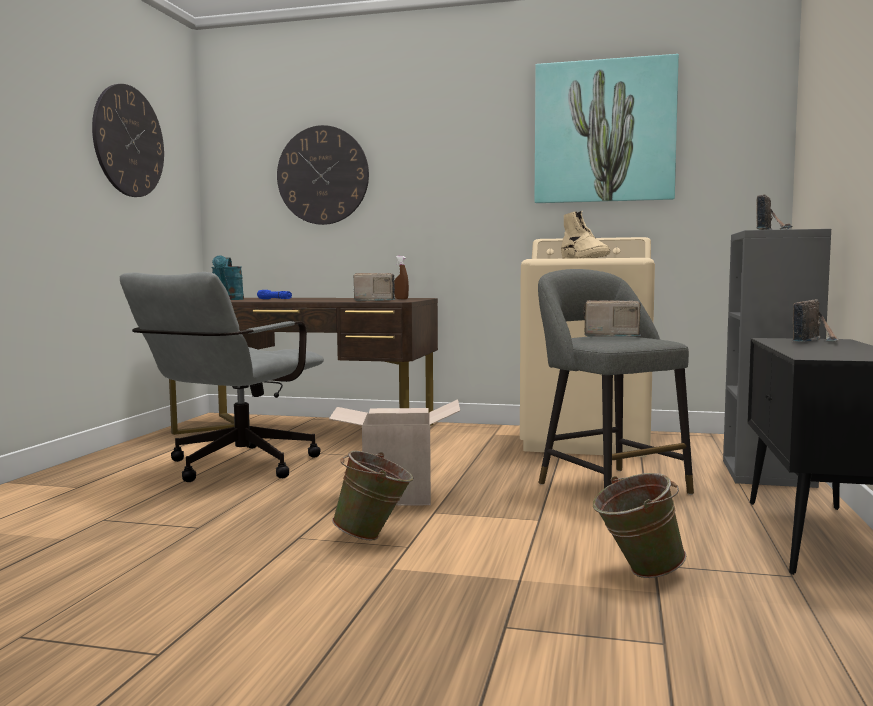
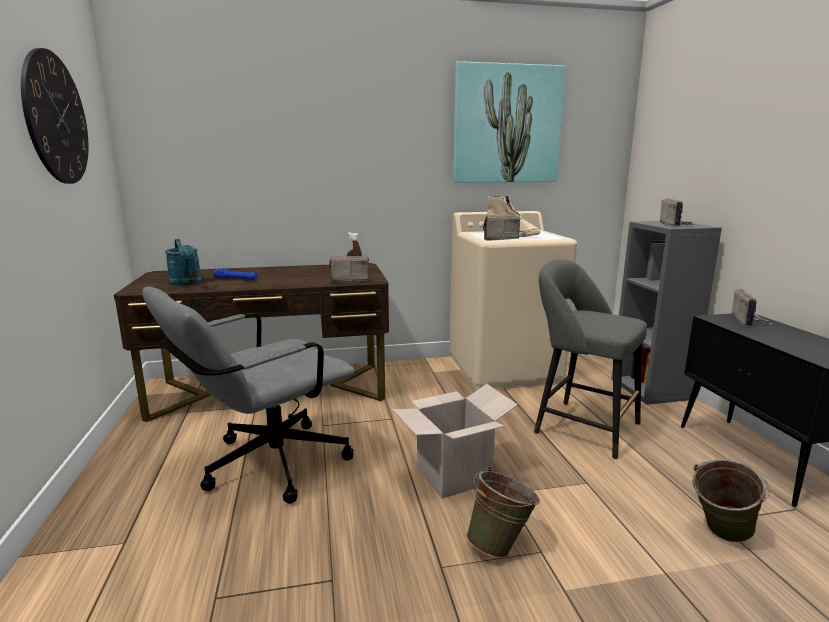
camera: 25 degrees left, 10 degrees up
grey office chair [120,272,324,482] -> grey office chair turned 45 degrees clockwise [143,287,355,504]
wall clock [277,125,369,225] -> none
radio [583,300,641,337] -> radio moved to [483,215,520,241]

